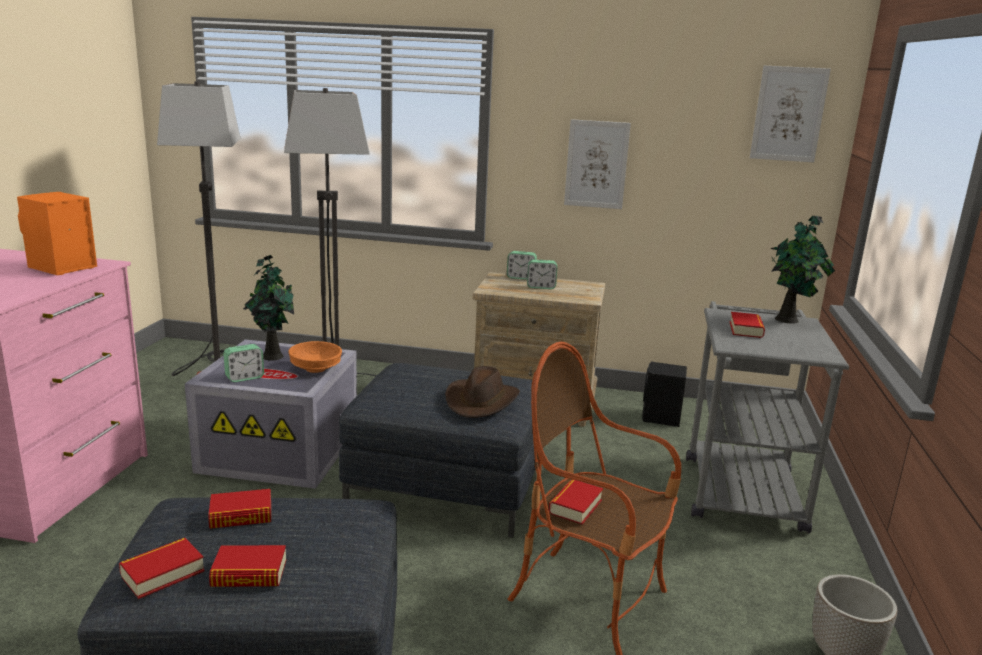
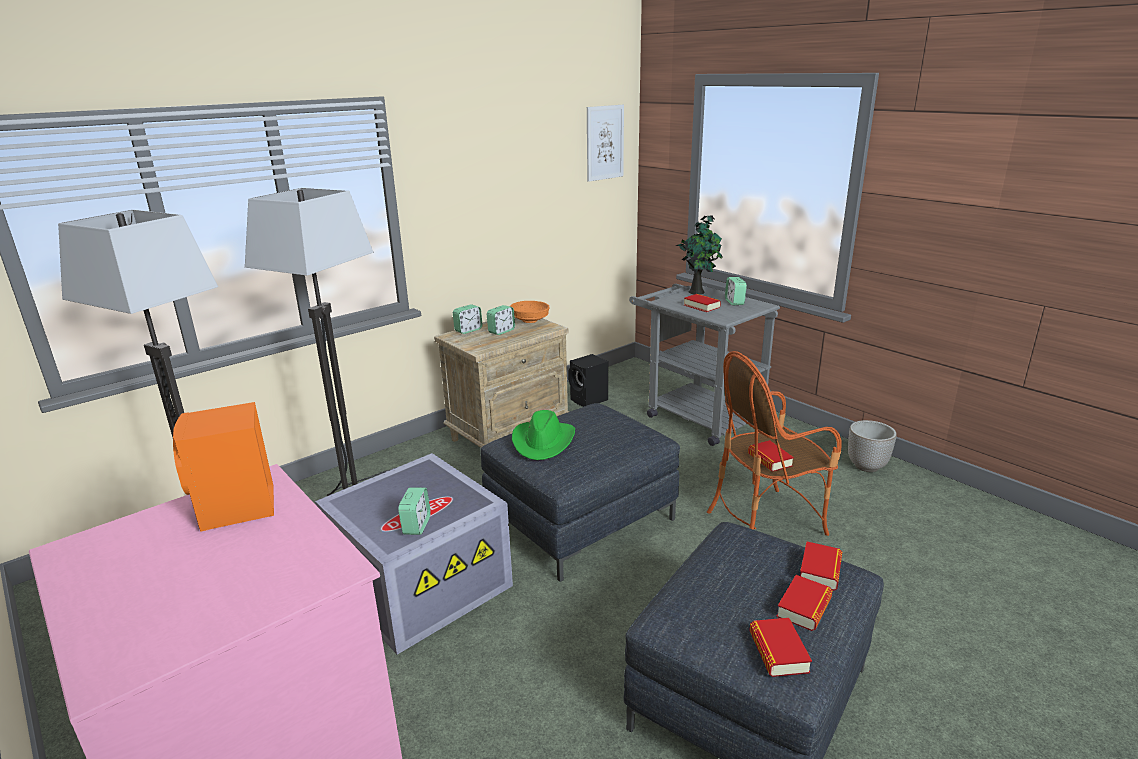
camera: 50 degrees left, 5 degrees up
book [208,489,271,529] -> book moved to [800,542,842,591]
potted plant [243,255,294,361] -> none
orange bowl [288,341,342,373] -> orange bowl moved to [510,301,549,323]
brown hat [445,366,520,418] -> none
picture [564,119,631,209] -> none
none -> green hat [512,410,575,460]
none -> alarm clock [725,277,747,306]

